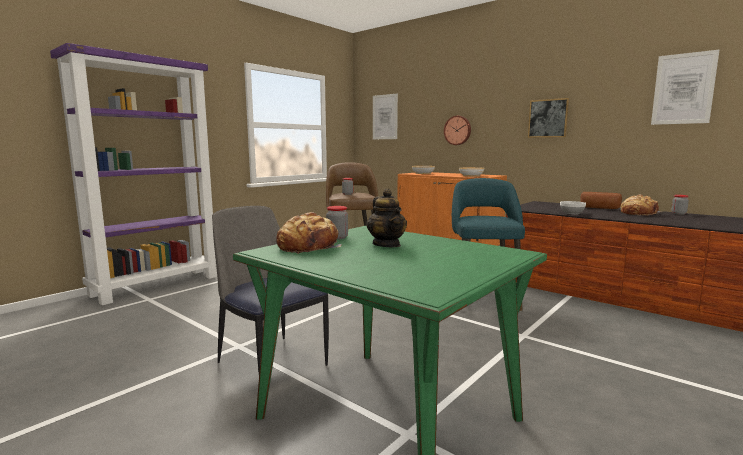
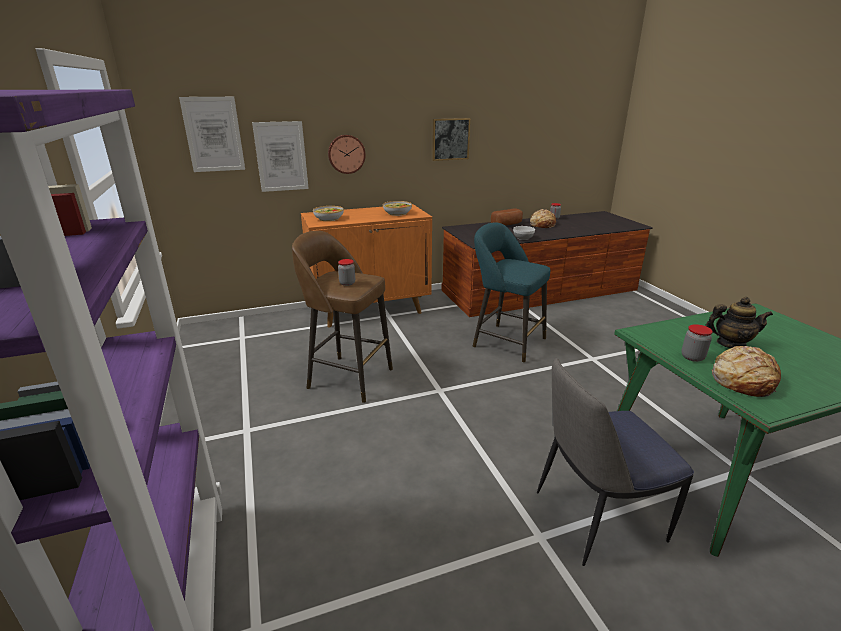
camera: 60 degrees left, 15 degrees up
picture [651,50,719,125] -> picture moved to [252,121,309,192]

